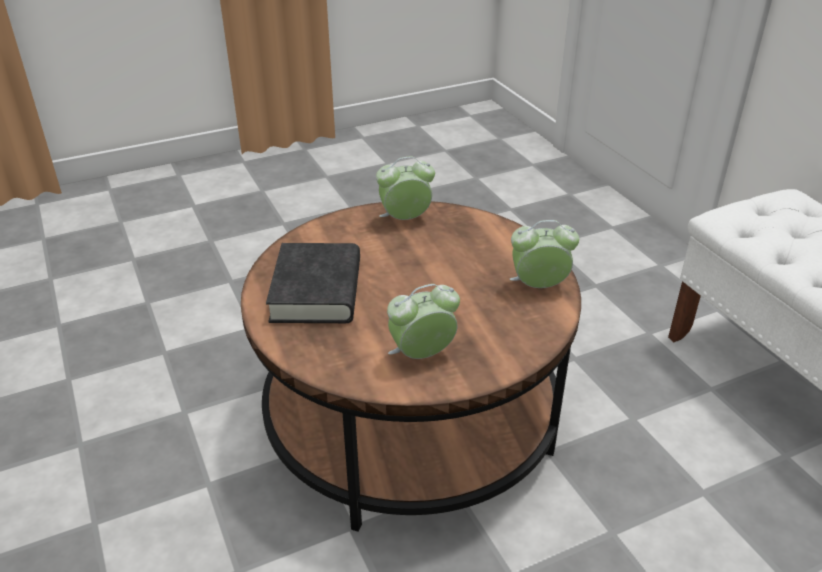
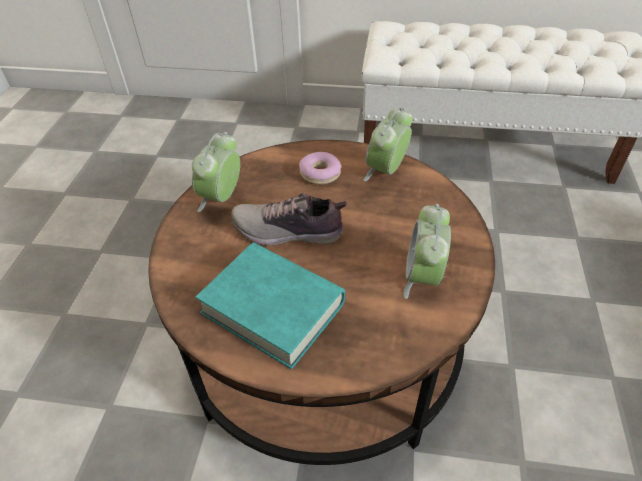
camera: 55 degrees left, 10 degrees up
black book [266,243,360,323] -> turquoise book [195,243,345,369]
none -> shoe [231,193,347,246]
none -> donut [299,152,341,185]

